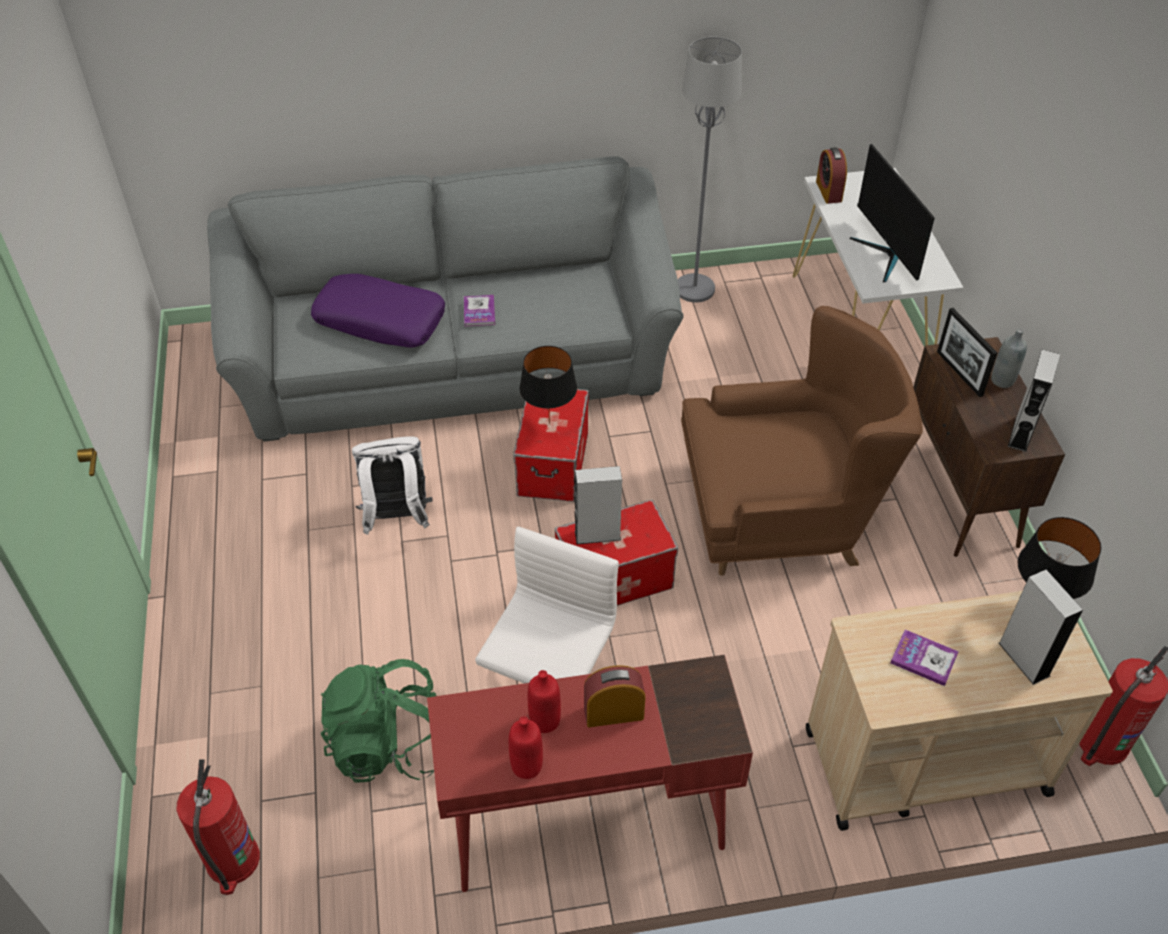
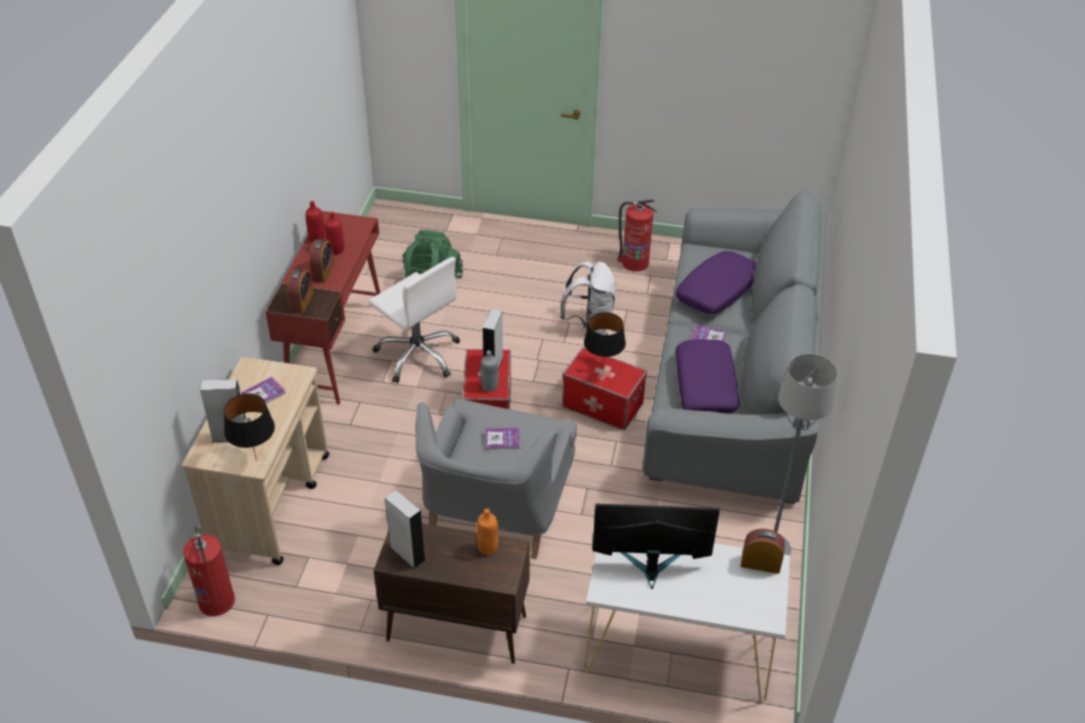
camera: 110 degrees right, 5 degrees down
fire extinguisher [177,759,260,895] -> fire extinguisher moved to [618,200,657,272]
brown armchair [681,306,923,576] -> grey armchair [415,399,577,559]
picture frame [937,308,998,397] -> orange bottle [477,508,498,555]
grey bottle [991,328,1027,388] -> grey bottle moved to [480,350,498,392]
none -> alarm clock [287,268,314,314]
none -> book [485,428,520,450]
none -> purple pillow [676,339,740,414]

